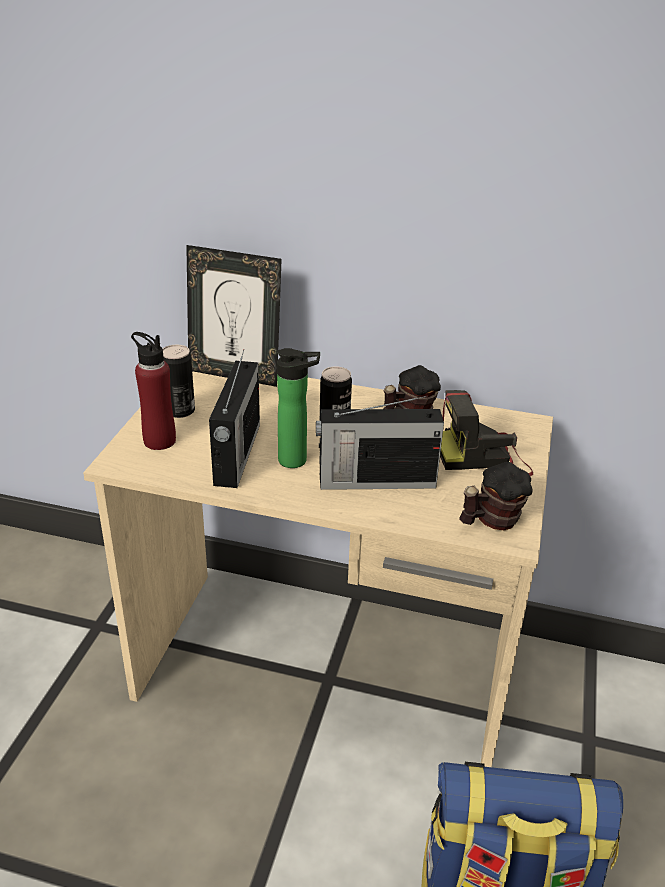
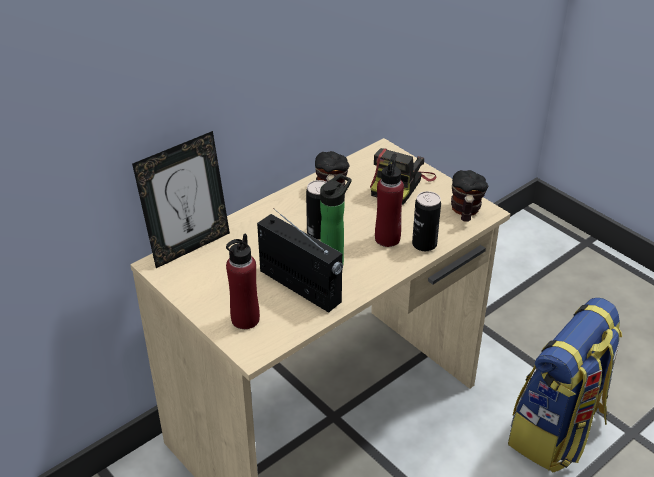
camera: 55 degrees left, 5 degrees up
can [163,345,195,418] -> can moved to [412,191,441,251]
radio [316,396,444,490] -> red bottle [375,154,404,247]

